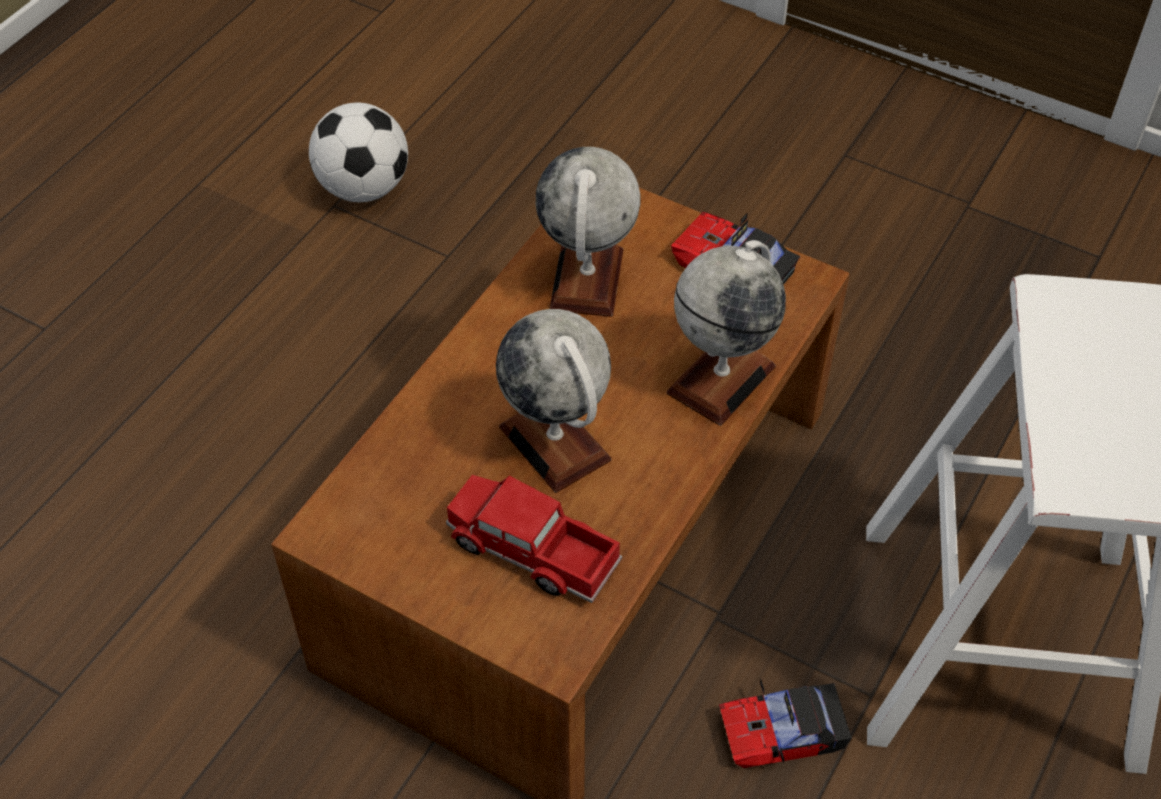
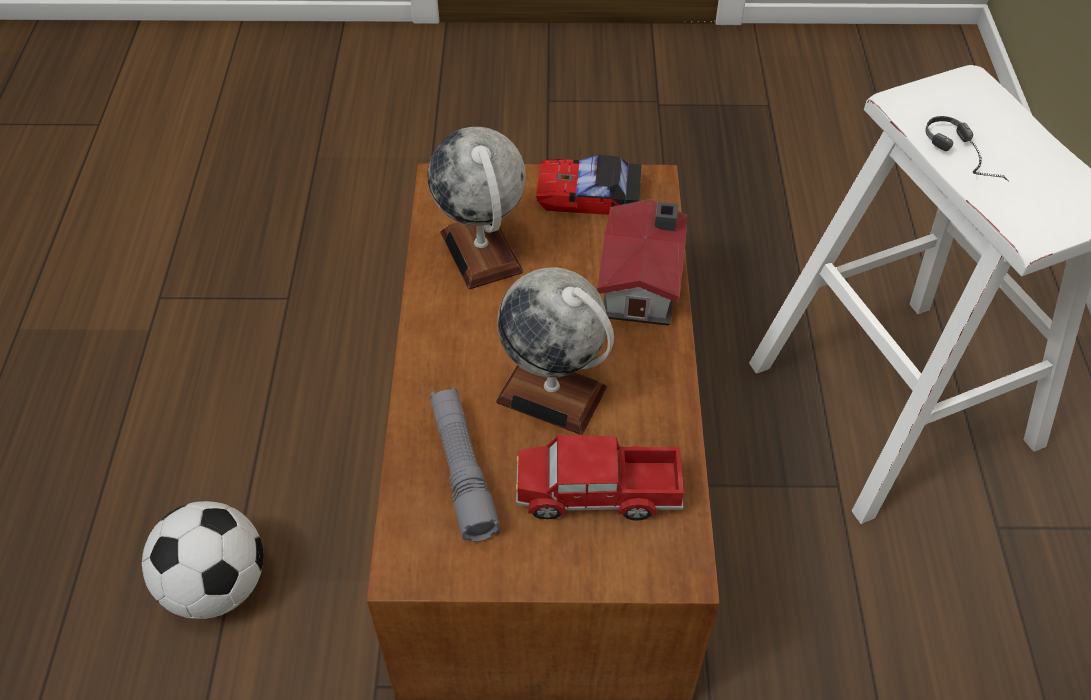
camera: 30 degrees left, 0 degrees up
football [309,103,408,202] -> football moved to [142,501,263,619]
globe [667,240,786,426] -> toy house [597,199,688,325]
toy car [719,680,852,768] -> none
none -> grey flashlight [430,387,500,542]
none -> headphones [925,116,1009,181]

